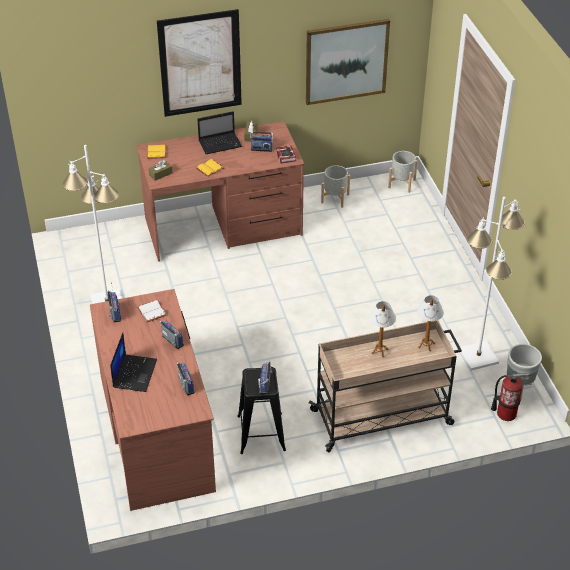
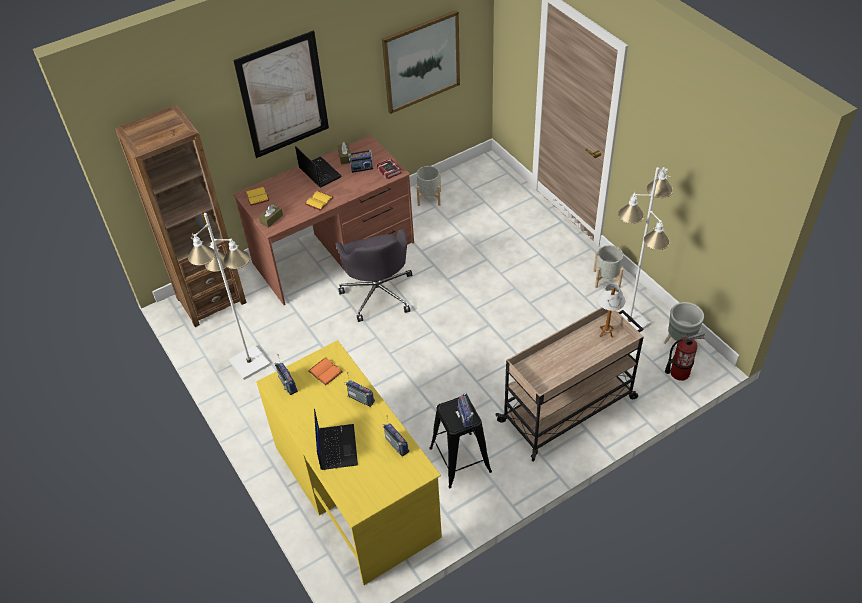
camera: 15 degrees left, 5 degrees up
brown desk [90,289,216,511] -> yellow desk [256,340,442,585]
white book [137,300,167,322] -> orange book [308,358,343,386]
laptop [197,111,242,154] -> laptop turned 90 degrees counterclockwise [295,146,341,187]
table lamp [369,301,396,357] -> none
grey planter [388,151,418,193] -> grey planter moved to [593,245,623,288]
none -> brown bookcase [115,105,247,327]
none -> grey office chair [335,229,412,322]

